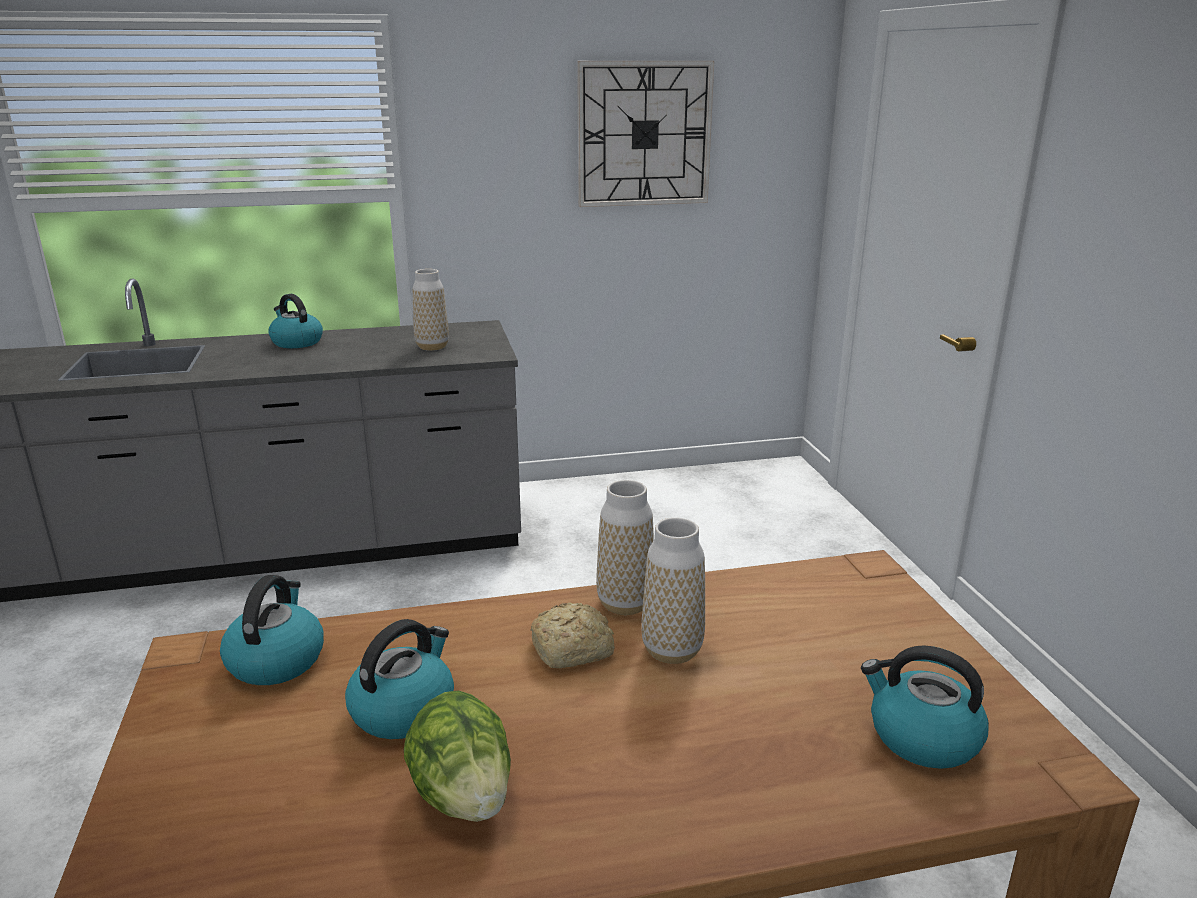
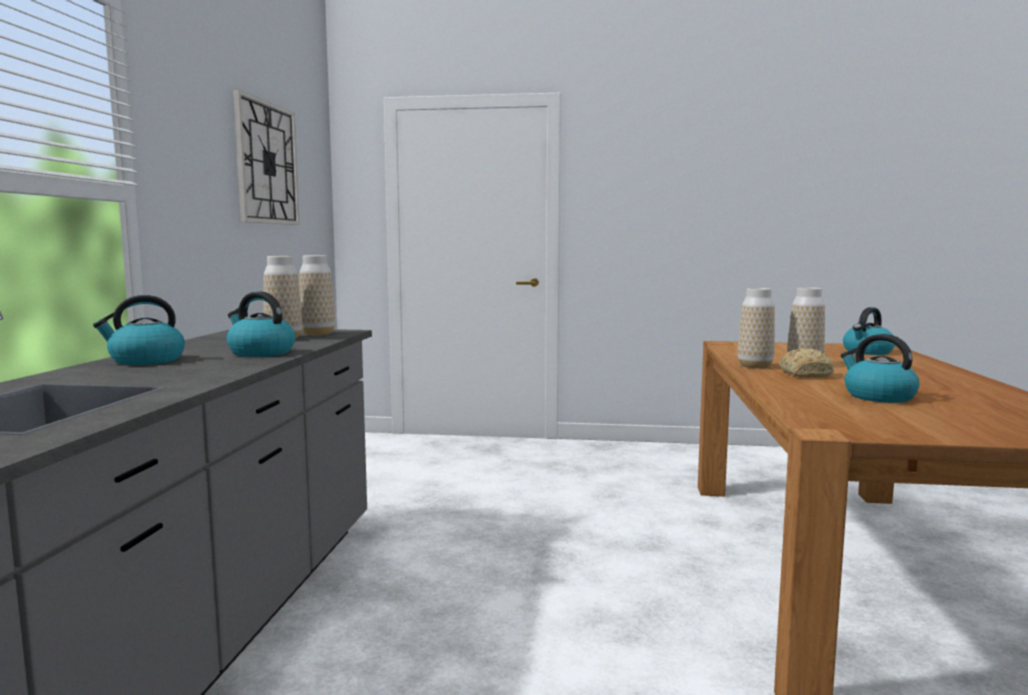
camera: 70 degrees left, 15 degrees down
kettle [220,575,324,685] -> kettle moved to [227,291,295,357]
lettuce [404,691,511,822] -> none
none -> vase [299,255,335,335]

